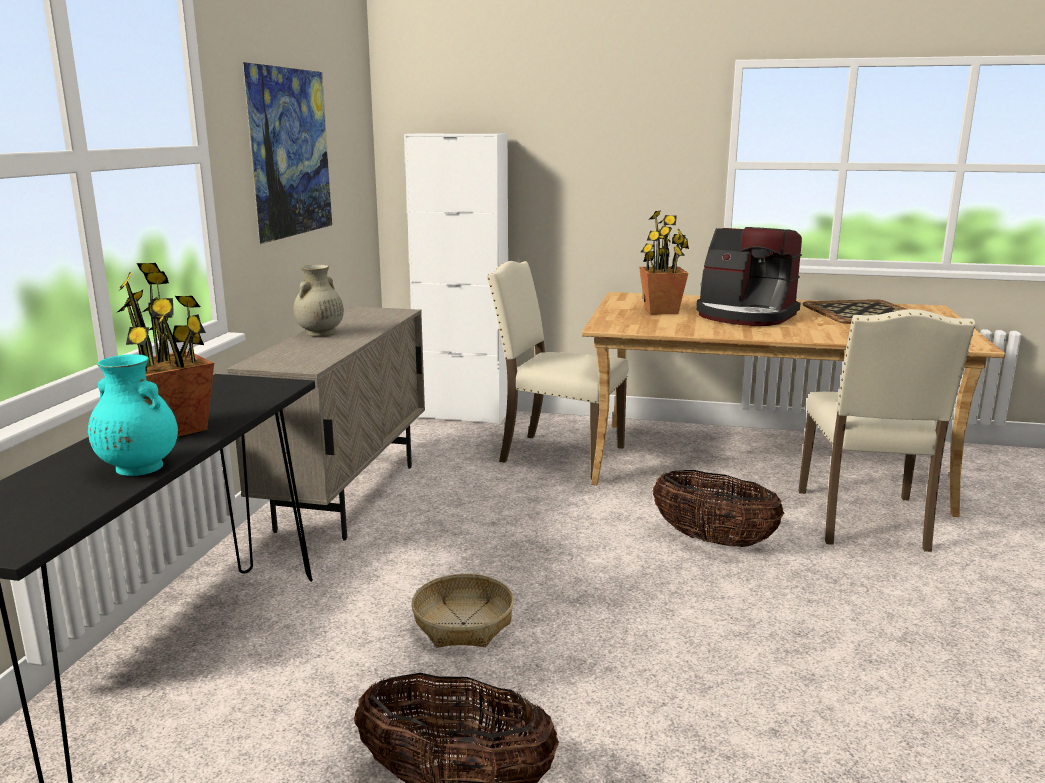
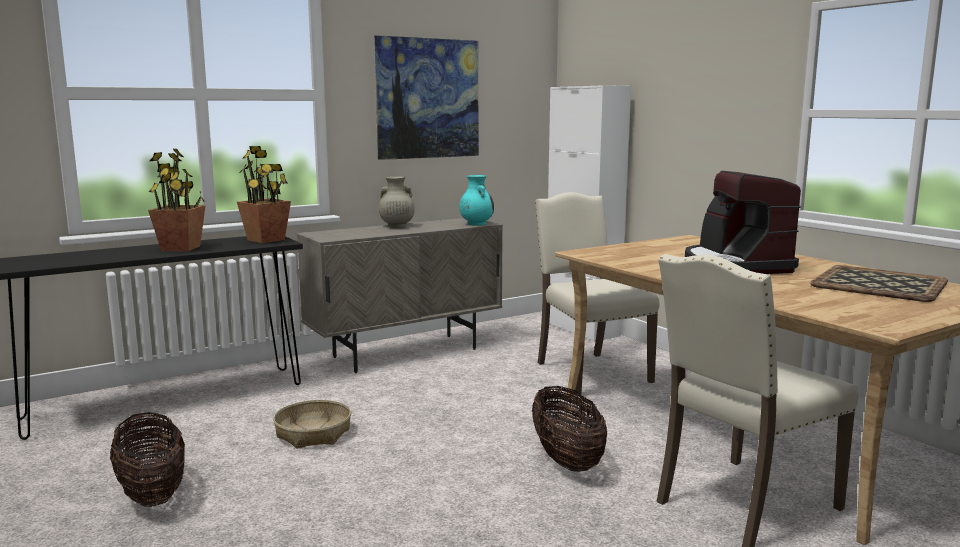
camera: 45 degrees right, 5 degrees down
turquoise vase [88,354,178,476] -> turquoise vase moved to [459,175,494,226]
potted plant [639,210,689,314] -> potted plant moved to [237,146,291,243]

